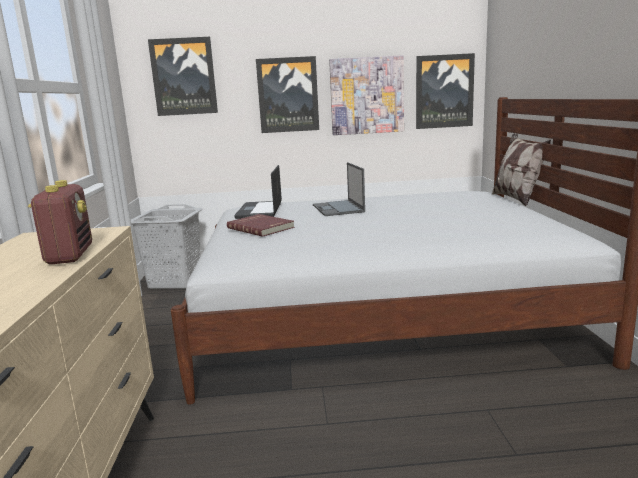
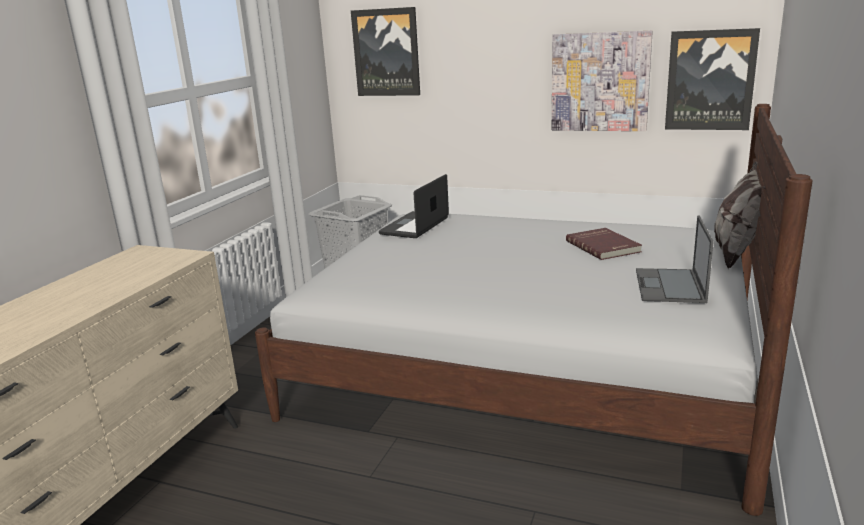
camera: 25 degrees right, 5 degrees up
radio [28,180,92,264] -> none
red book [227,214,295,237] -> red book moved to [566,228,642,260]
picture [256,56,319,133] -> none
laptop [313,162,365,216] -> laptop moved to [636,216,714,303]

